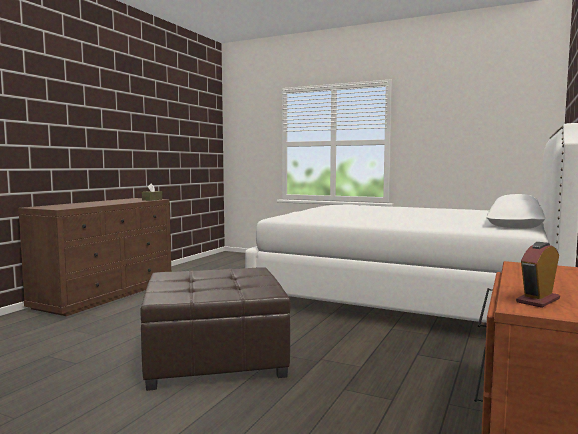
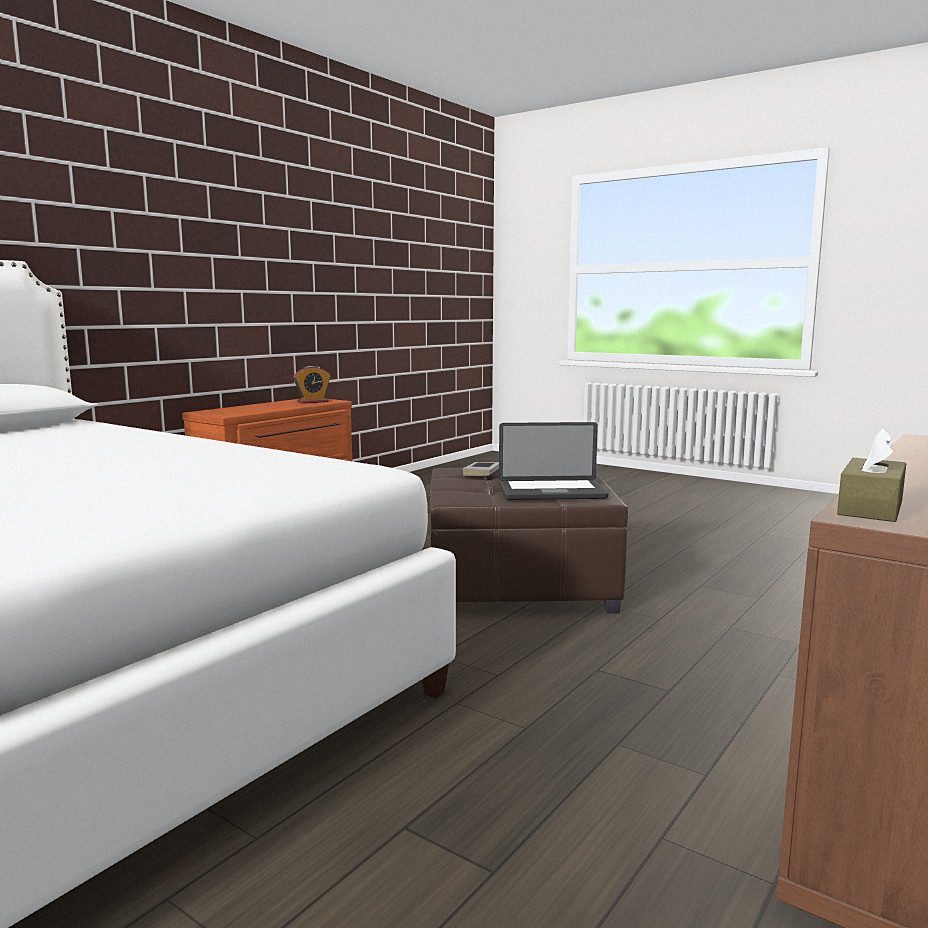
camera: 170 degrees left, 5 degrees up
none -> book [463,462,499,476]
none -> laptop [499,422,608,500]

